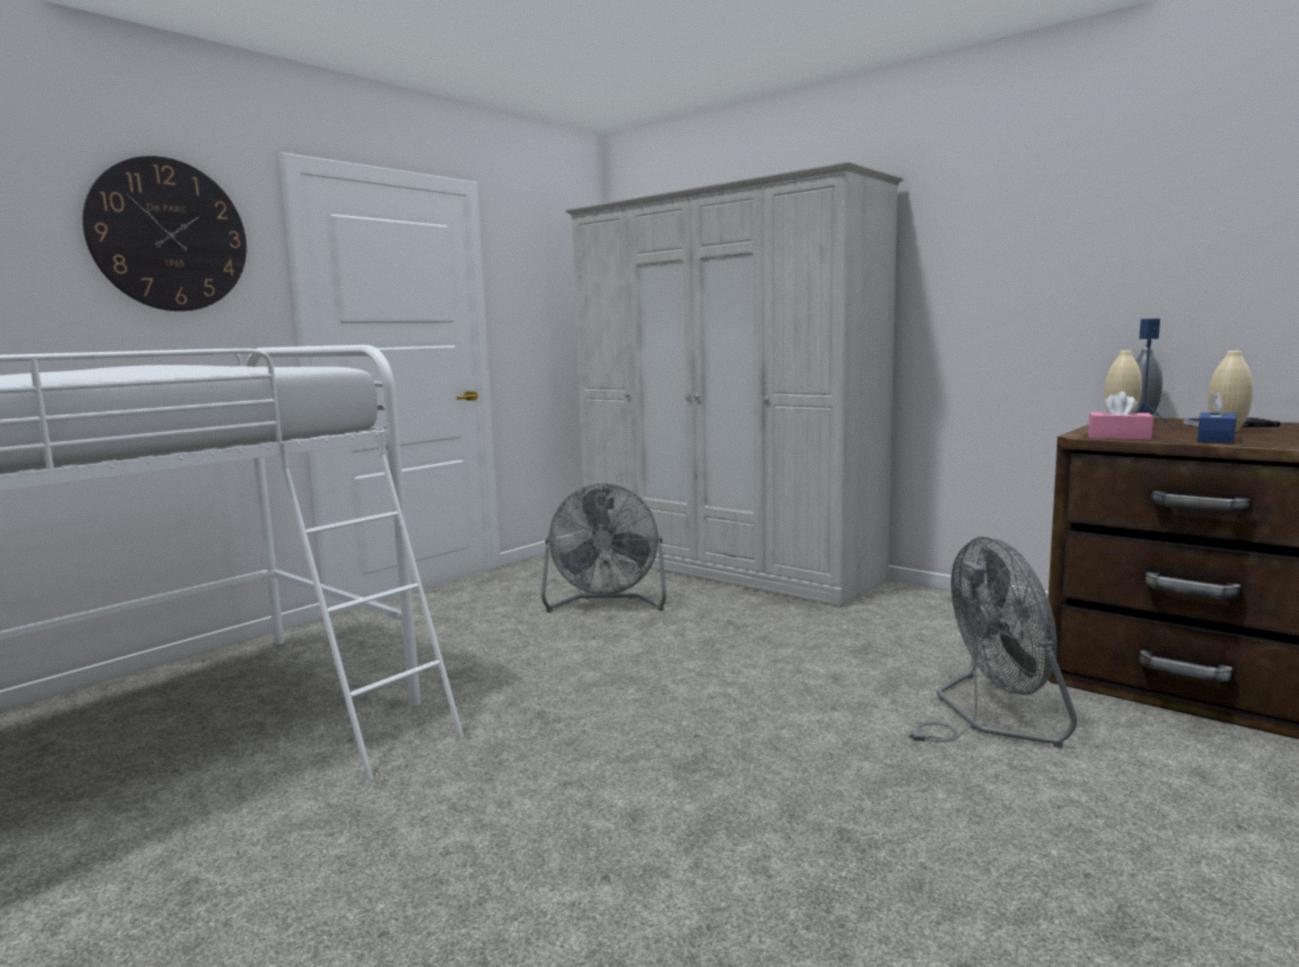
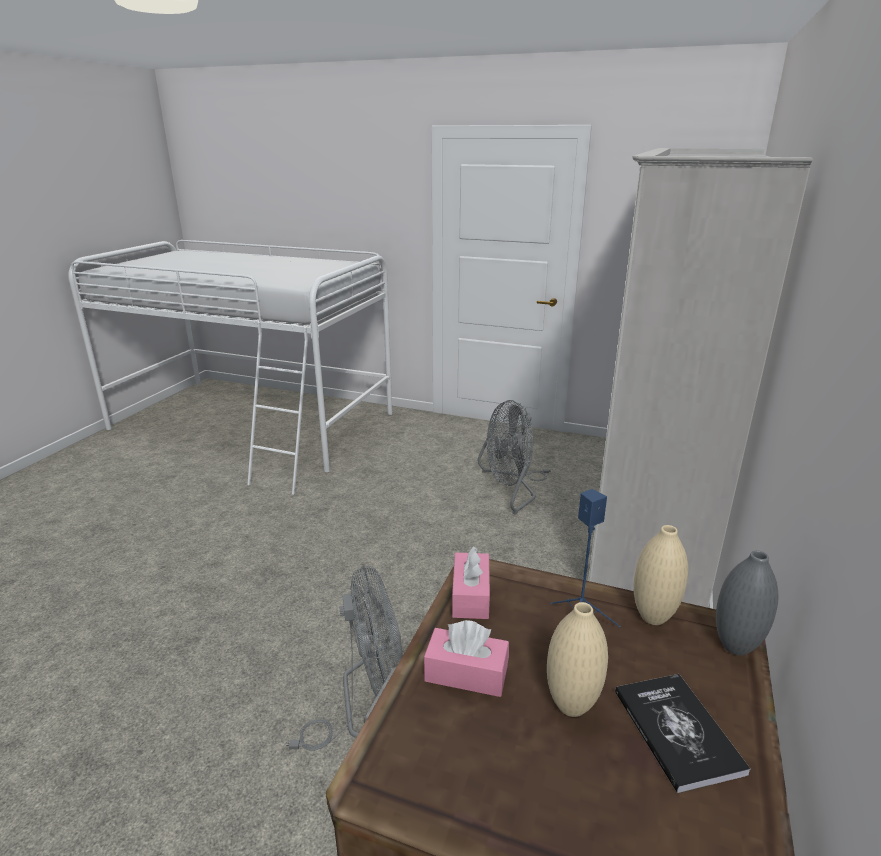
camera: 70 degrees right, 15 degrees up
wall clock [83,156,247,311] -> none
grey fan [908,537,1077,748] -> grey fan turned 75 degrees counterclockwise [286,566,403,751]
blue tissue box [1197,392,1236,443] -> pink tissue box [424,620,509,697]

